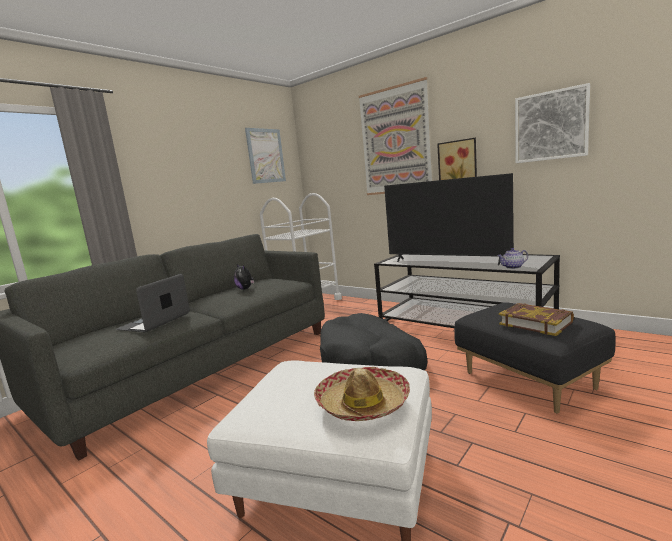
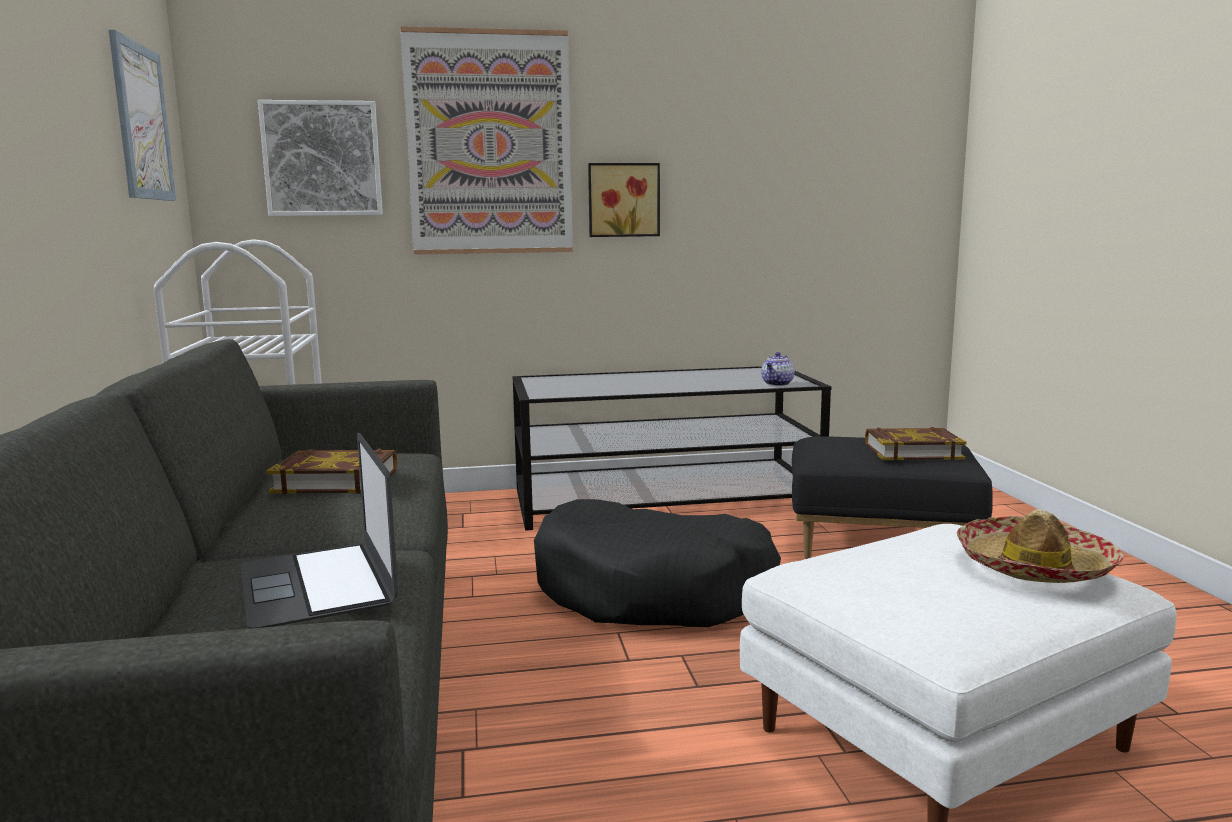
camera: 50 degrees left, 0 degrees up
plush toy [234,264,254,290] -> book [266,449,397,494]
television [384,173,514,265] -> none
picture [515,83,590,163] -> picture moved to [258,100,383,216]

